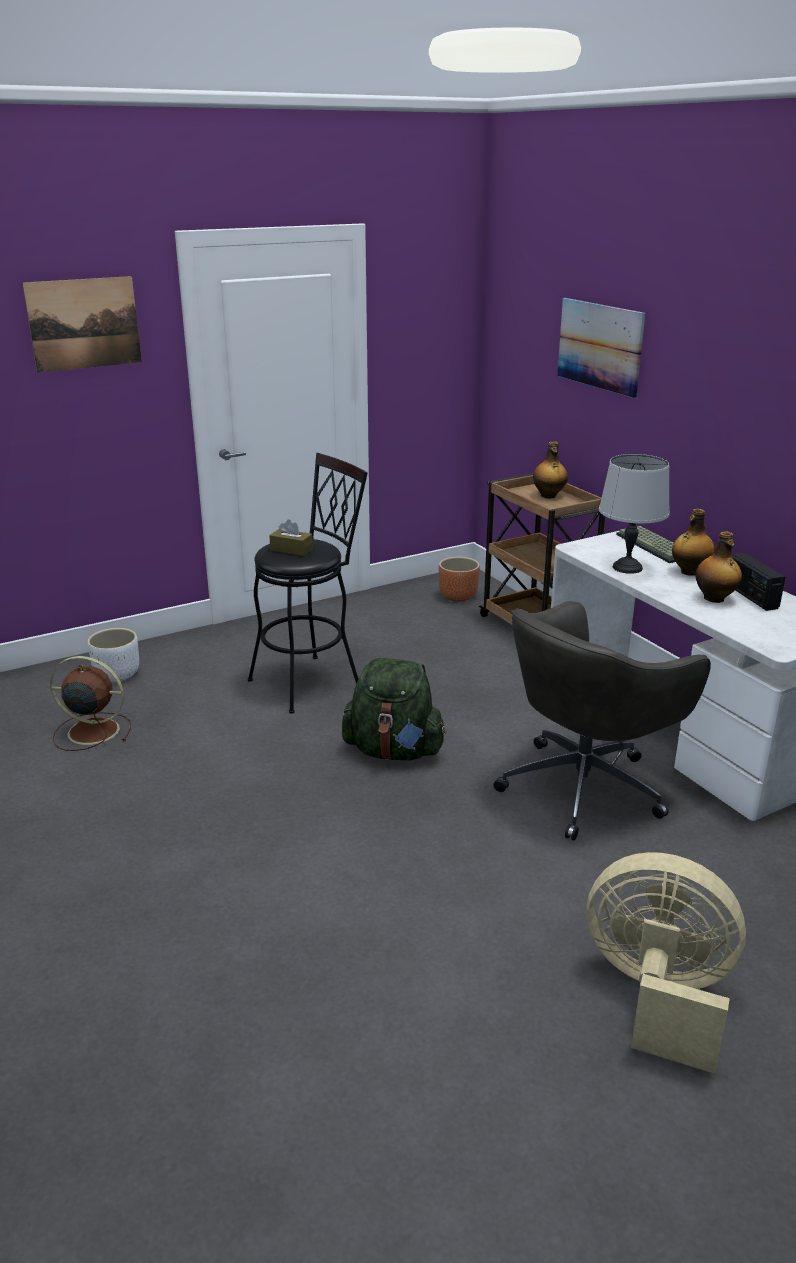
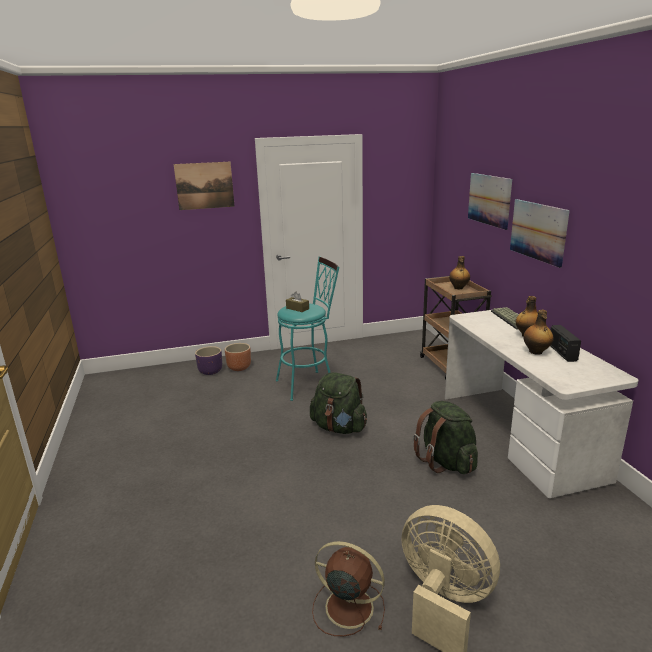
camera: 15 degrees right, 5 degrees down
brown fan [50,656,131,751] -> brown fan moved to [312,541,385,636]
white planter [87,628,139,682] -> purple planter [195,346,222,375]
black stool [248,453,368,714] -> turquoise stool [276,257,339,401]
brown planter [439,557,480,602] -> brown planter moved to [225,343,251,371]
grey office chair [493,601,711,841] -> green backpack [413,401,478,474]
grey table lamp [599,454,670,574] -> none
none -> picture [510,199,570,268]

